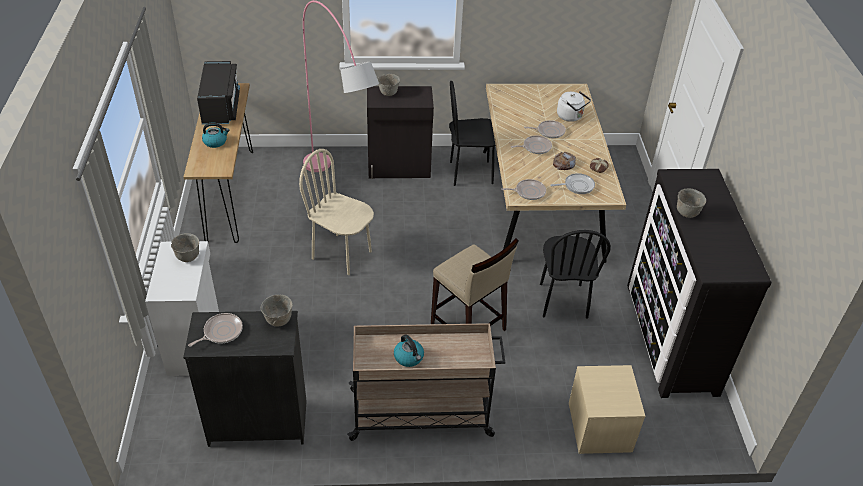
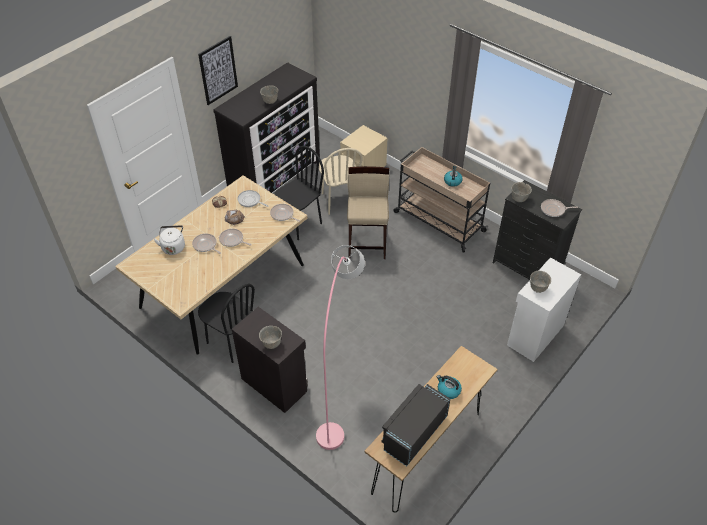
camera: 135 degrees left, 5 degrees up
beige chair [299,149,374,275] -> beige chair moved to [319,148,363,215]
none -> picture [198,36,238,105]

